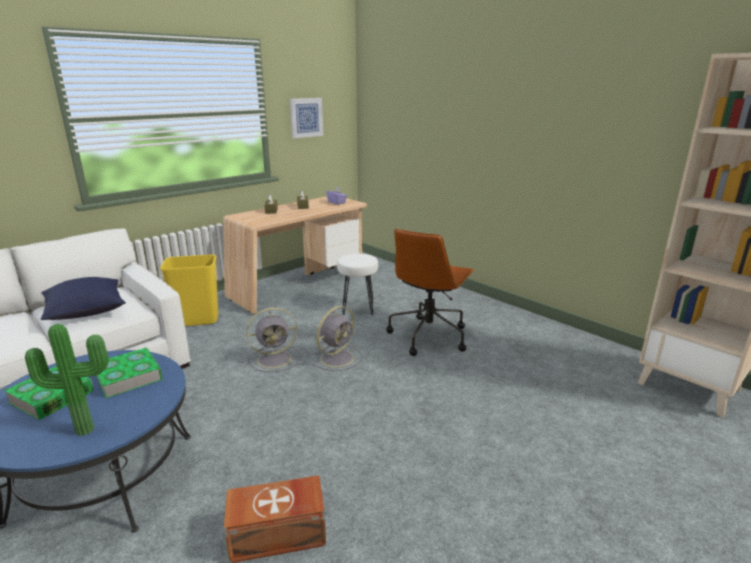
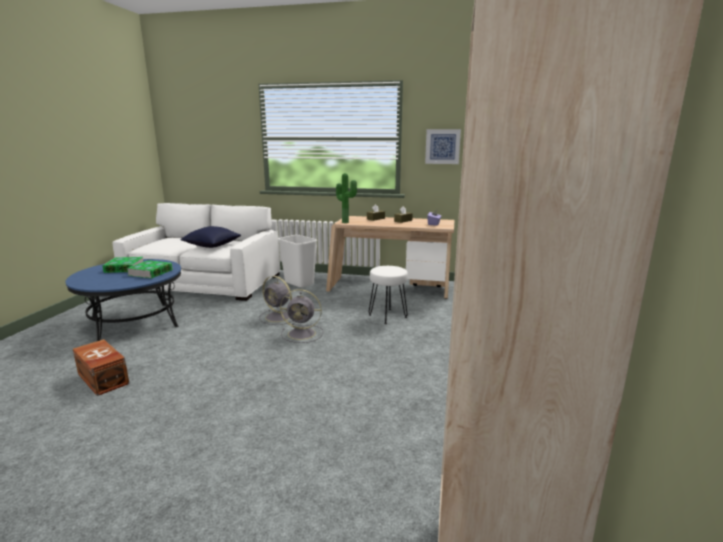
camera: 55 degrees right, 5 degrees down
potted plant [25,324,109,436] -> potted plant moved to [336,173,357,223]
yellow trash can [160,254,218,326] -> white trash can [278,235,317,288]
brown office chair [386,229,475,356] -> none

